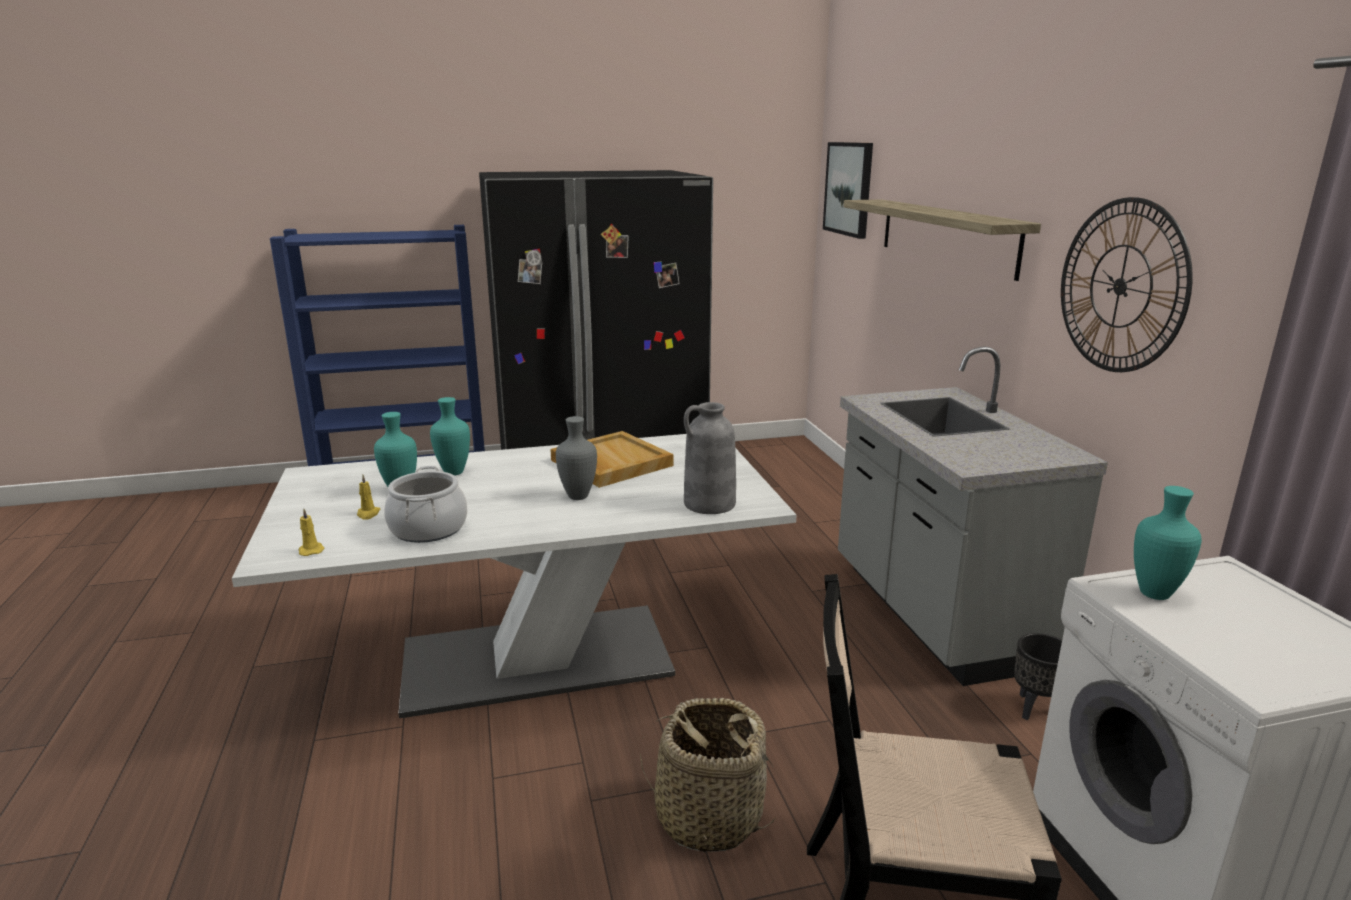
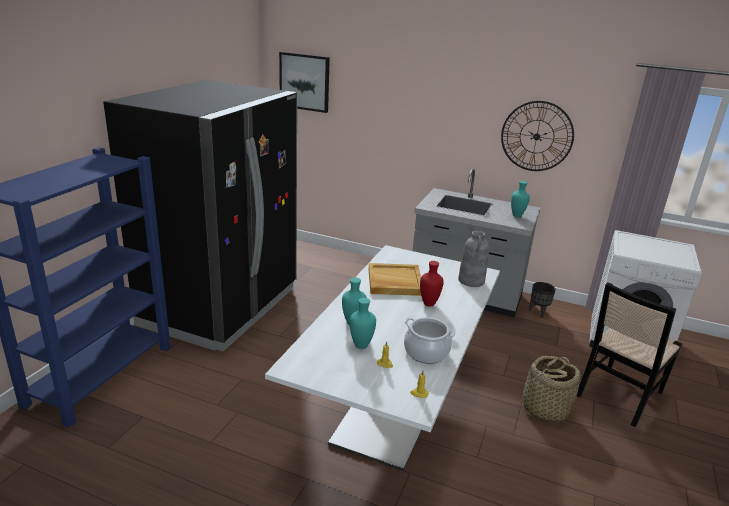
camera: 55 degrees left, 5 degrees up
grey vase [556,416,597,500] -> red vase [420,261,444,307]
shelf [843,199,1041,281] -> none
turquoise vase [1134,486,1202,600] -> turquoise vase moved to [511,181,530,217]

